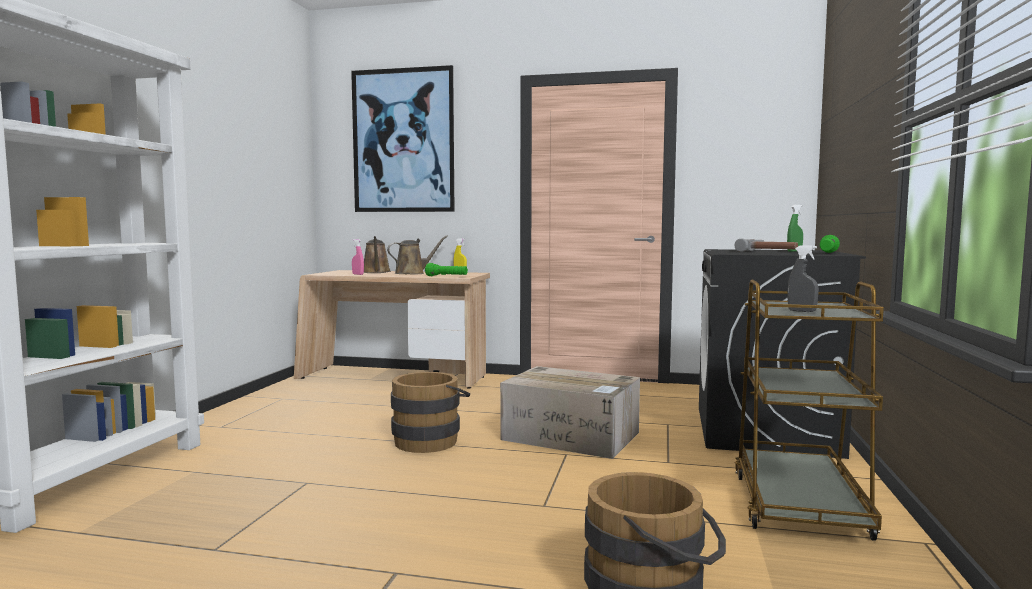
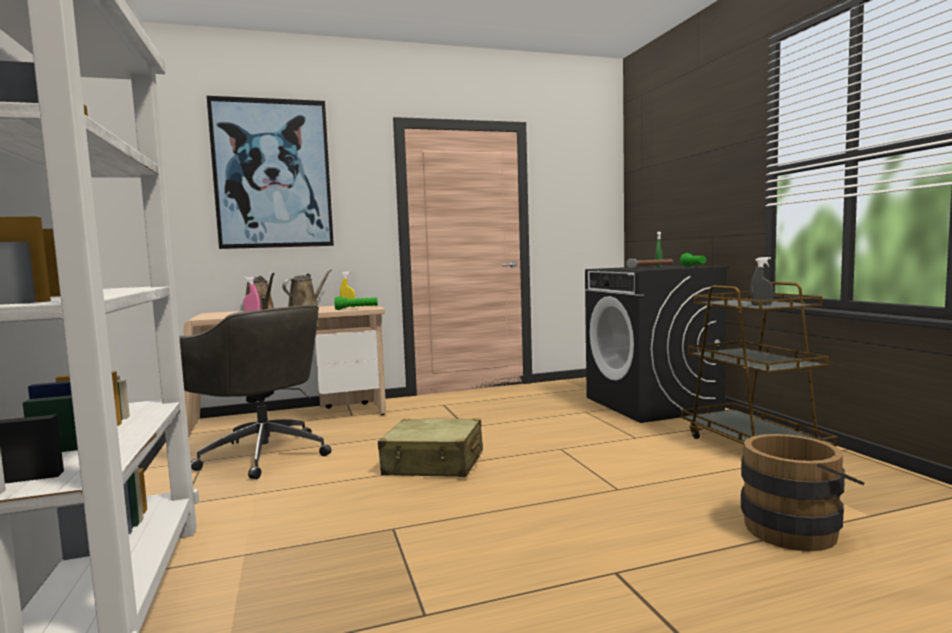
camera: 30 degrees left, 0 degrees up
brown bucket [391,372,470,453] -> beige suitcase [378,418,483,477]
cardboard box [500,366,640,459] -> none
none -> grey office chair [179,305,331,479]

